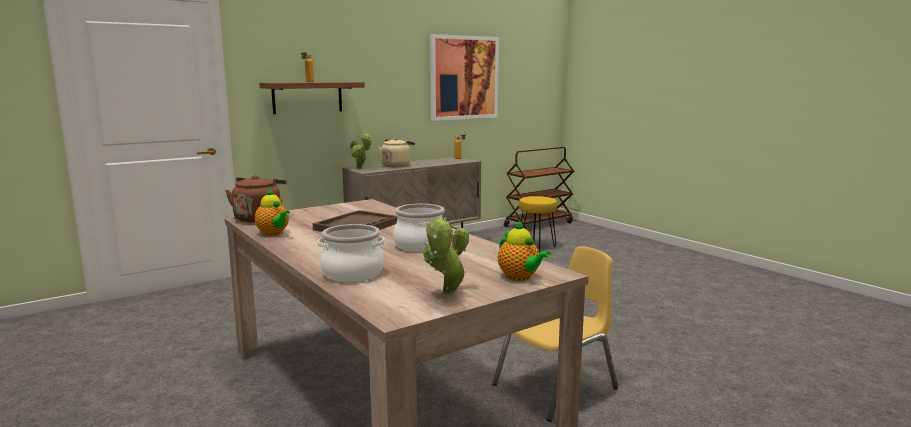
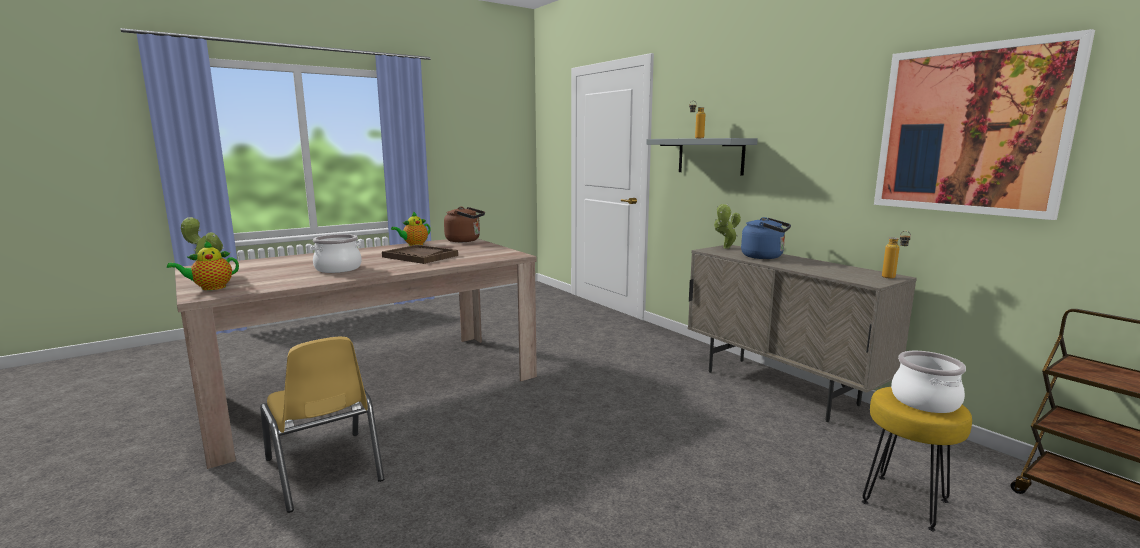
camera: 90 degrees right, 0 degrees up
brown shelf [259,82,365,114] -> grey shelf [646,138,758,176]
cooking pot [317,224,385,282] -> cooking pot moved to [891,351,966,413]
beige kettle [378,138,415,167] -> blue kettle [741,217,791,259]

